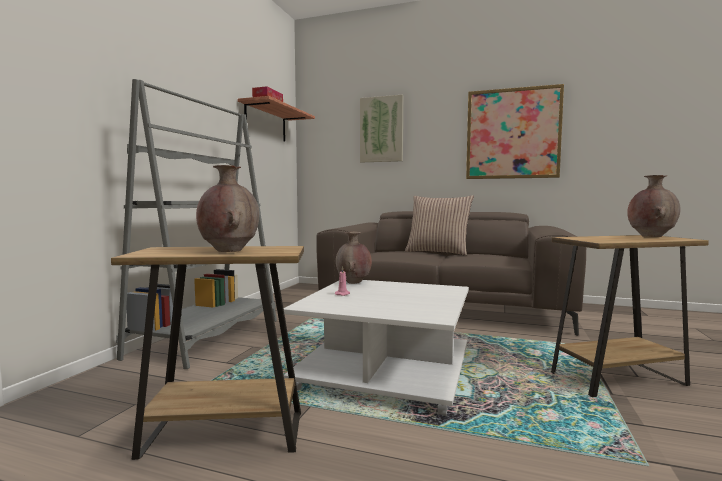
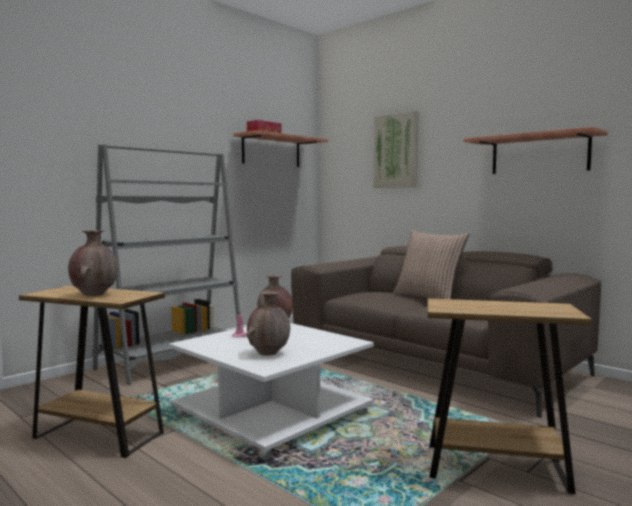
camera: 25 degrees right, 0 degrees up
picture [466,84,564,179] -> shelf [464,127,608,174]
brown vase [627,175,680,237] -> brown vase moved to [247,292,290,356]

